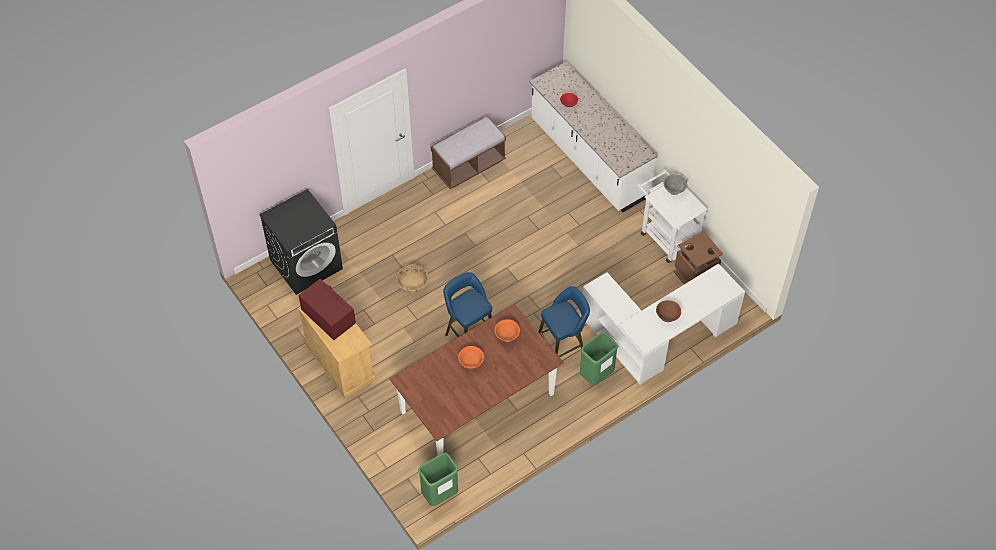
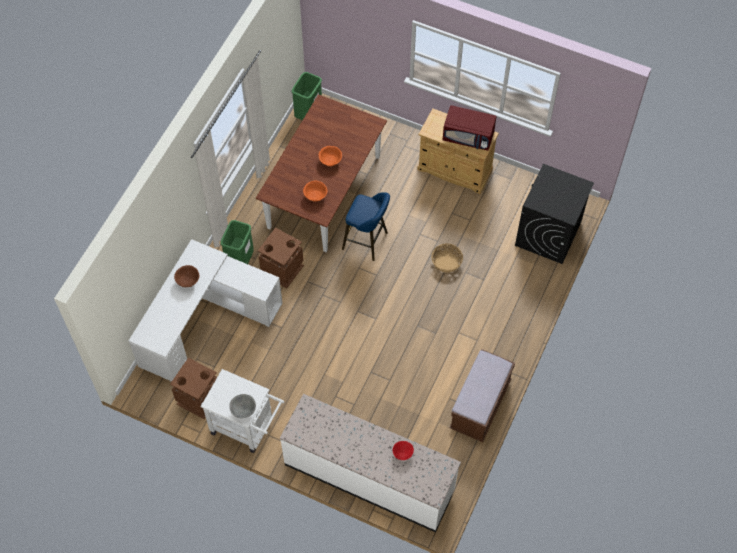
camera: 150 degrees right, 5 degrees up
blue stool [538,286,590,357] -> brown trash can [258,227,304,288]

